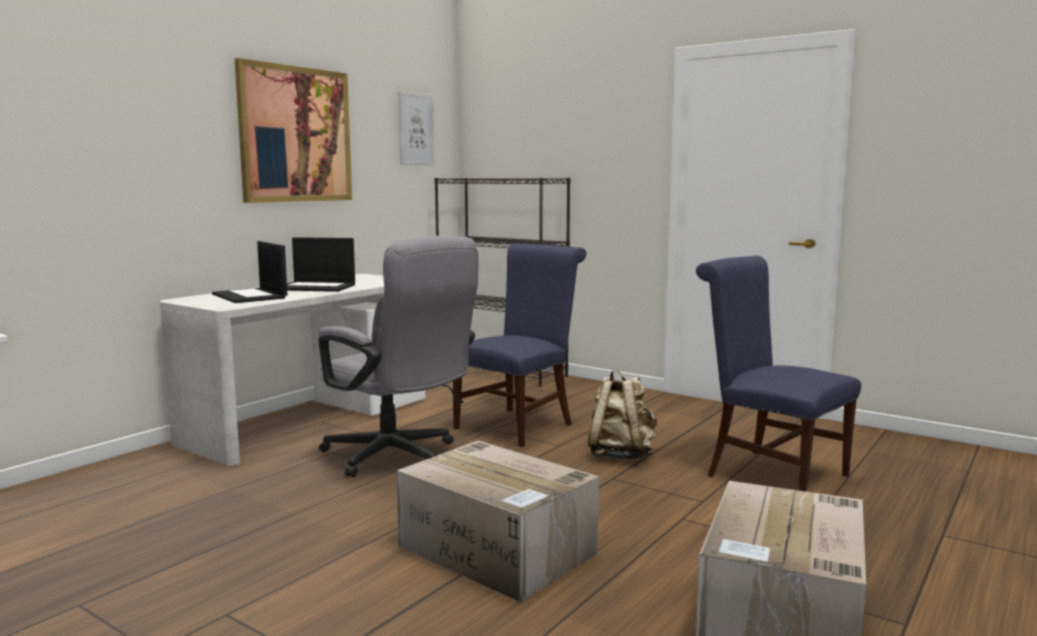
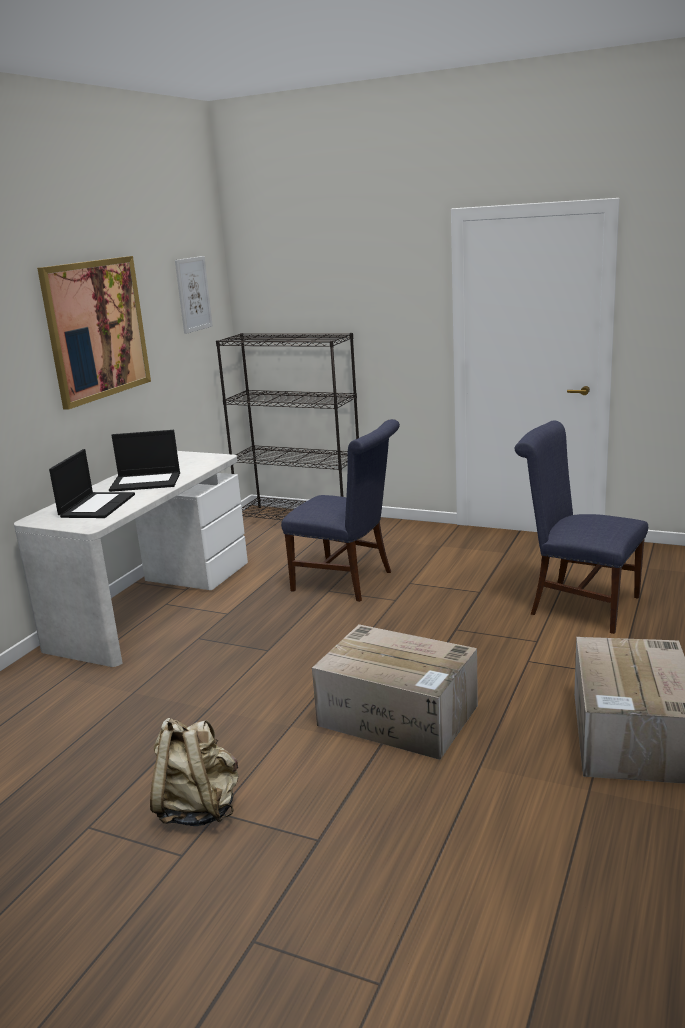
camera: 10 degrees left, 10 degrees up
laptop [212,241,287,303] -> laptop turned 120 degrees counterclockwise [49,449,135,518]
grey office chair [318,236,478,477] -> none
blue chair [453,243,587,447] -> blue chair turned 90 degrees clockwise [281,419,400,602]
beige backpack [588,370,657,460] -> beige backpack moved to [150,718,239,826]

